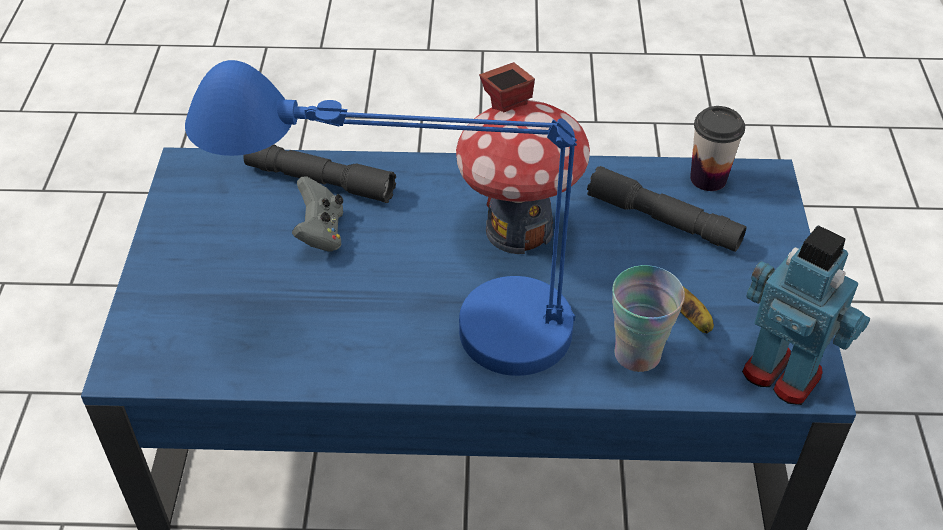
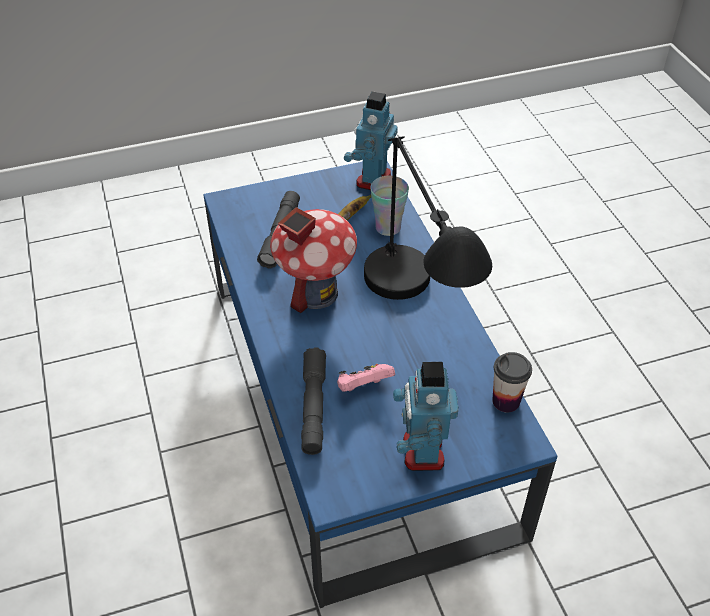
camera: 110 degrees left, 0 degrees up
blue table lamp [185,60,577,376] -> black table lamp [364,136,492,300]
grey game controller [292,177,343,252] -> pink game controller [337,364,395,392]
cup [690,106,745,191] -> cup moved to [492,352,532,413]
none -> toy robot [393,362,459,471]

